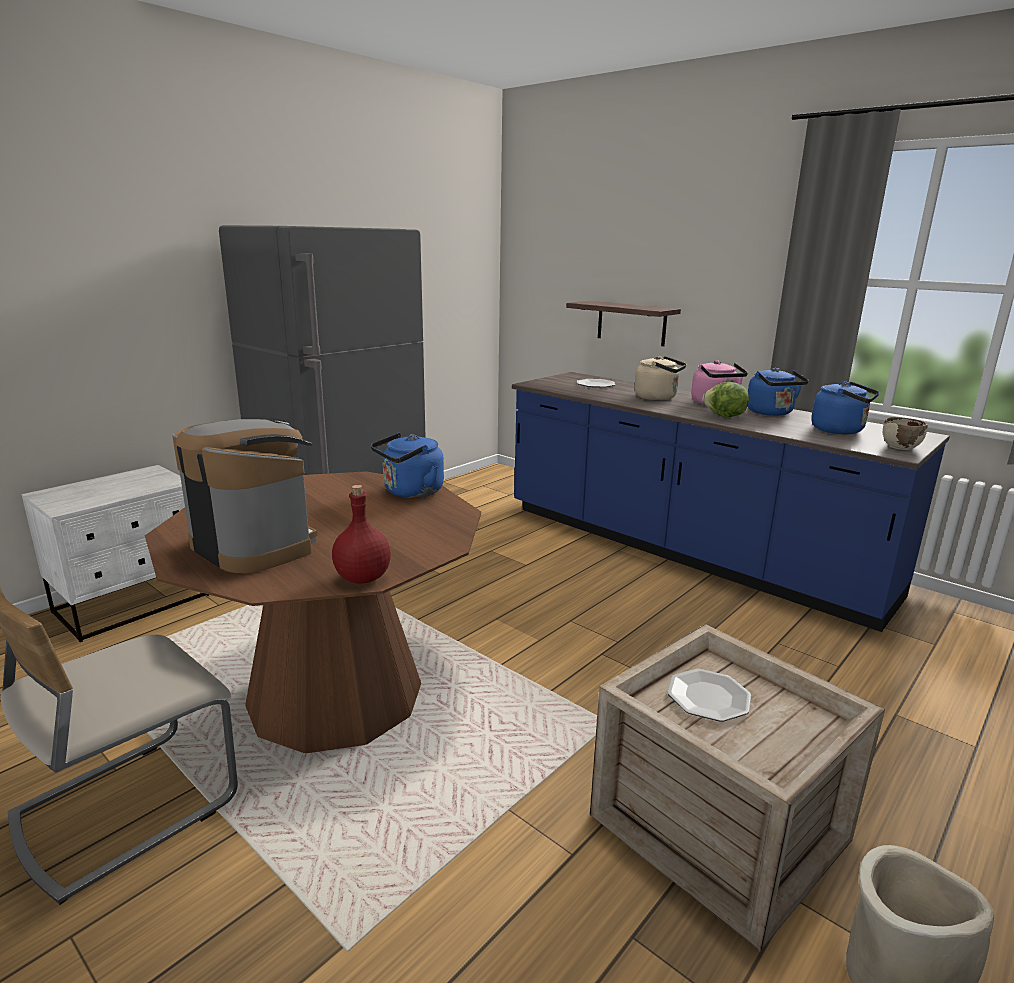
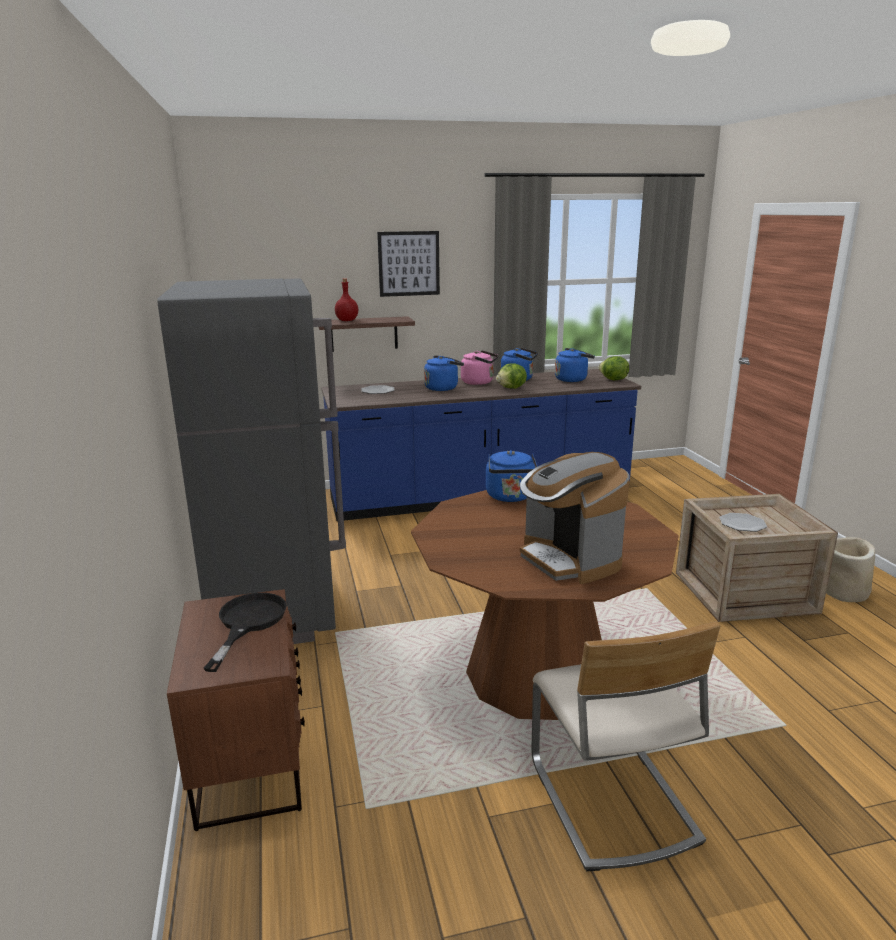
camera: 55 degrees left, 0 degrees up
white nightstand [22,465,209,642] -> brown nightstand [167,589,305,831]
coffee machine [173,418,318,573] -> coffee machine turned 105 degrees counterclockwise [520,452,630,584]
red bottle [332,485,391,584] -> red bottle moved to [335,279,358,321]
beige kettle [634,356,687,400] -> blue kettle [424,355,464,391]
beige bowl [883,417,928,450] -> lettuce [599,356,629,380]
none -> black frying pan [204,593,287,672]
none -> picture [377,231,440,297]

